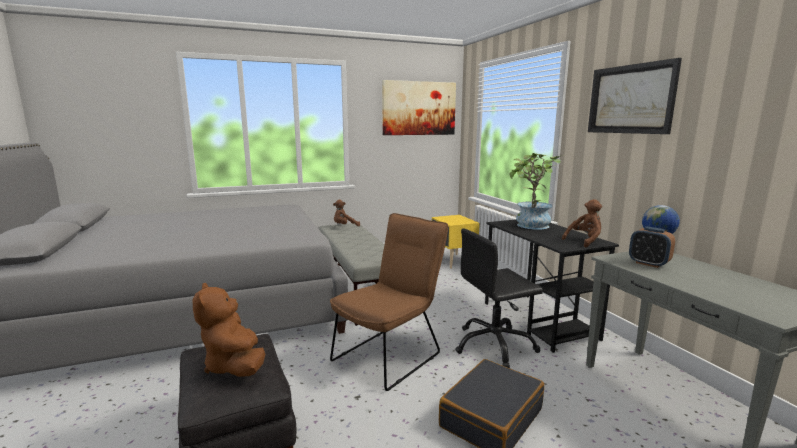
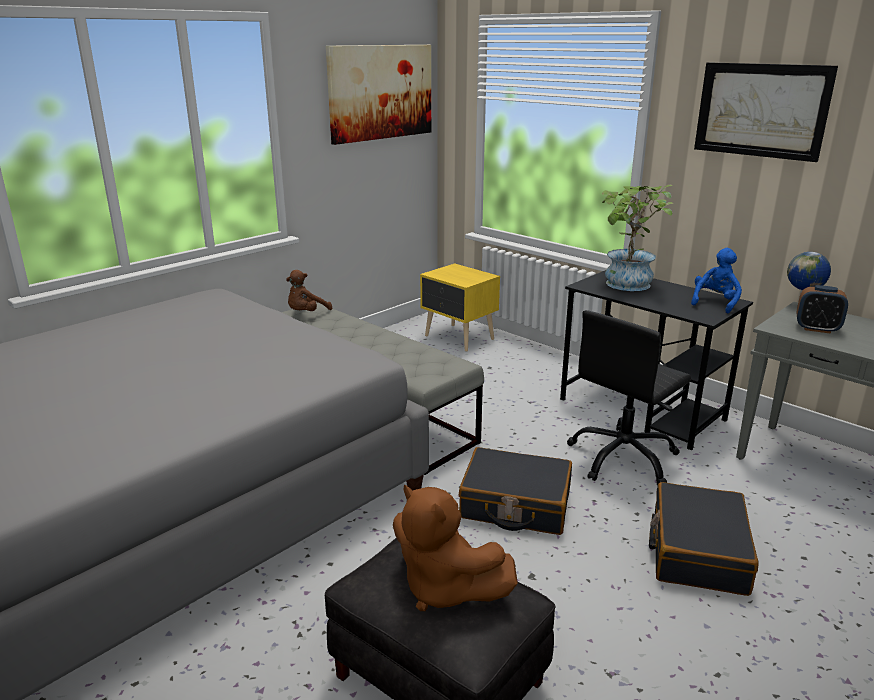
camera: 25 degrees left, 10 degrees up
brown chair [330,213,448,391] -> black suitcase [459,447,572,535]
brown plush toy [562,199,602,247] -> blue plush toy [691,248,742,313]

